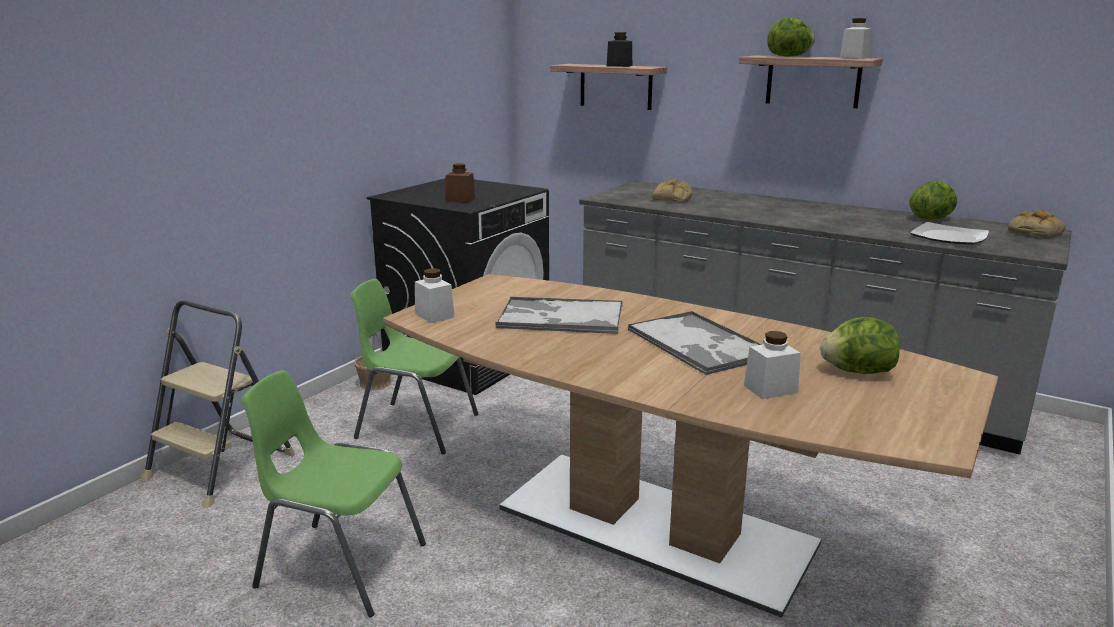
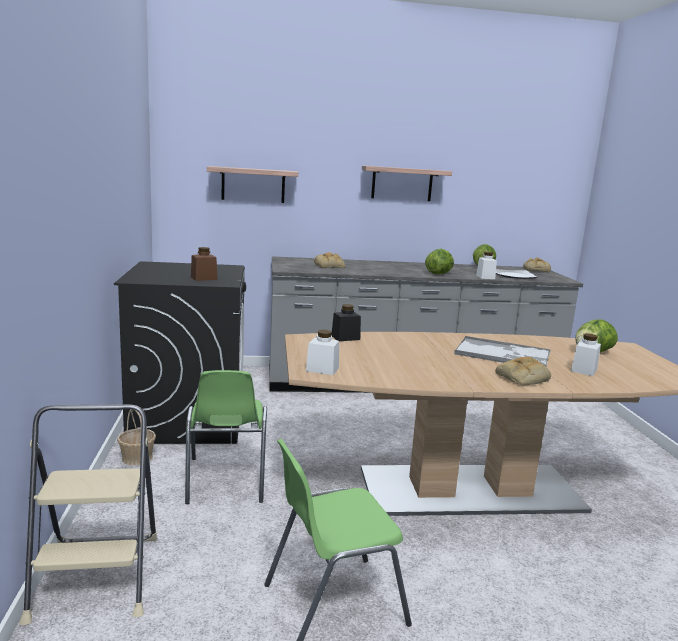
camera: 40 degrees left, 5 degrees down
green chair [350,279,478,454] -> green chair turned 75 degrees counterclockwise [185,370,267,504]
tray [495,297,623,334] -> none
black jar [607,32,632,67] -> black jar moved to [331,304,361,341]
lettuce [767,17,815,57] -> lettuce moved to [425,249,454,274]
white jar [840,18,871,59] -> white jar moved to [476,252,497,279]
none -> bread [495,357,551,385]

